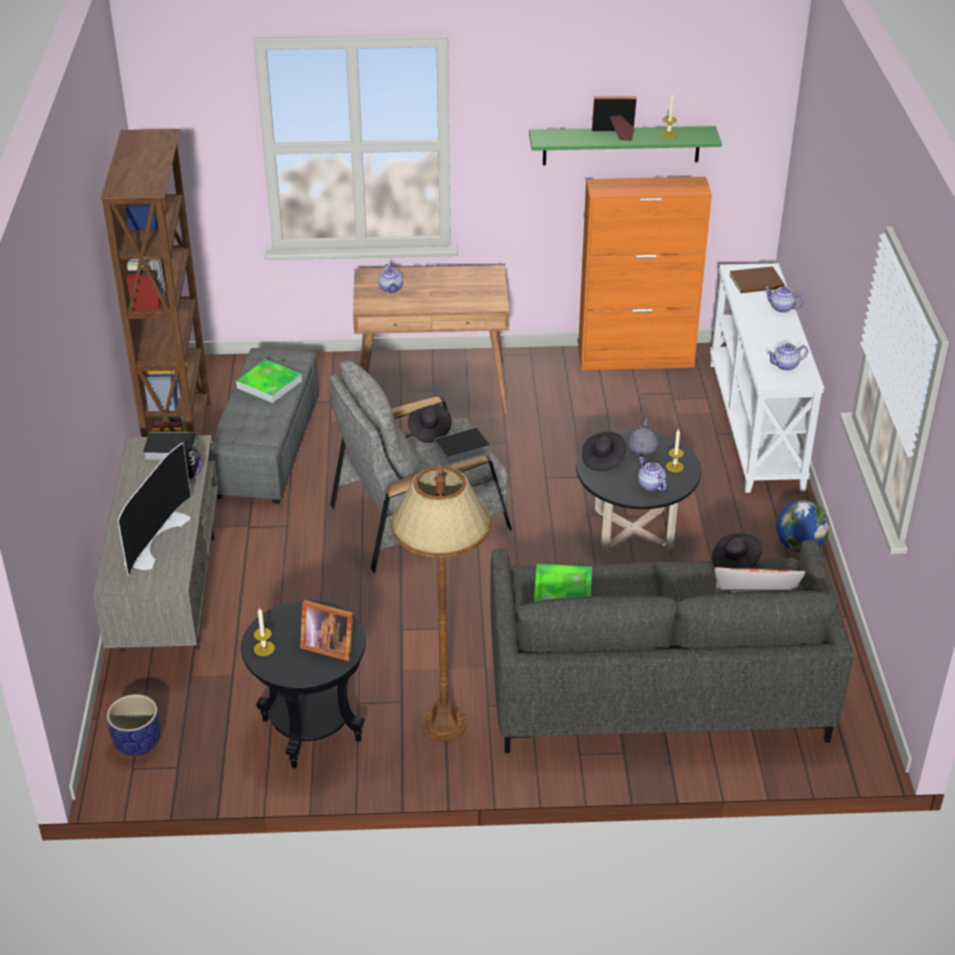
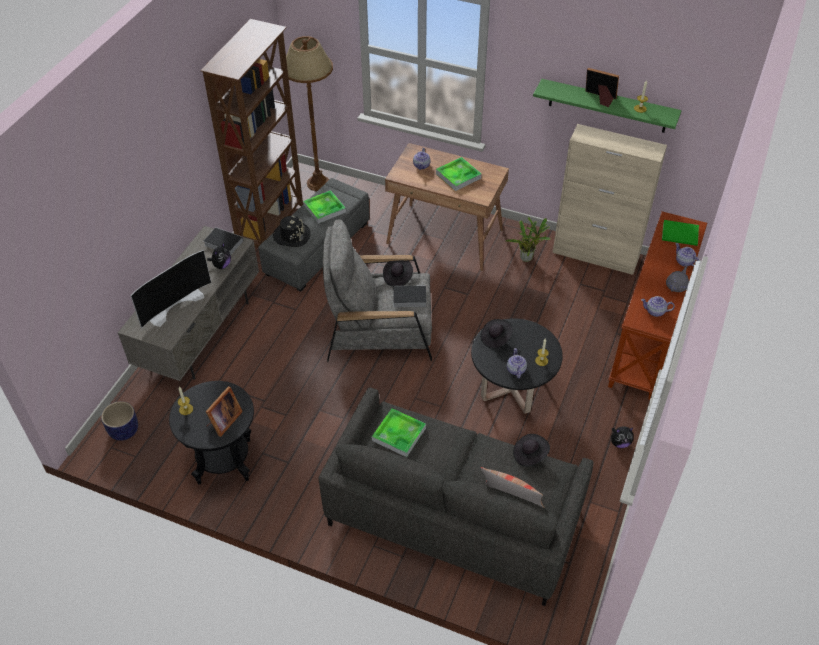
camera: 25 degrees right, 10 degrees up
picture frame [300,600,353,661] -> picture frame turned 105 degrees counterclockwise [206,386,243,437]
brown floor lamp [391,466,491,741] -> brown floor lamp moved to [286,36,333,191]
orange cabinet [578,177,712,370] -> beige cabinet [553,124,667,275]
grey teapot [628,418,658,455] -> grey teapot moved to [666,265,689,292]
white console table [710,263,825,493] -> brown console table [608,211,707,400]
brown book [730,266,785,293] -> green book [662,220,699,246]
globe [776,500,829,552] -> plush toy [611,426,634,448]
none -> black hat [273,216,310,247]
none -> tray [436,157,482,191]
none -> potted plant [505,217,551,262]

